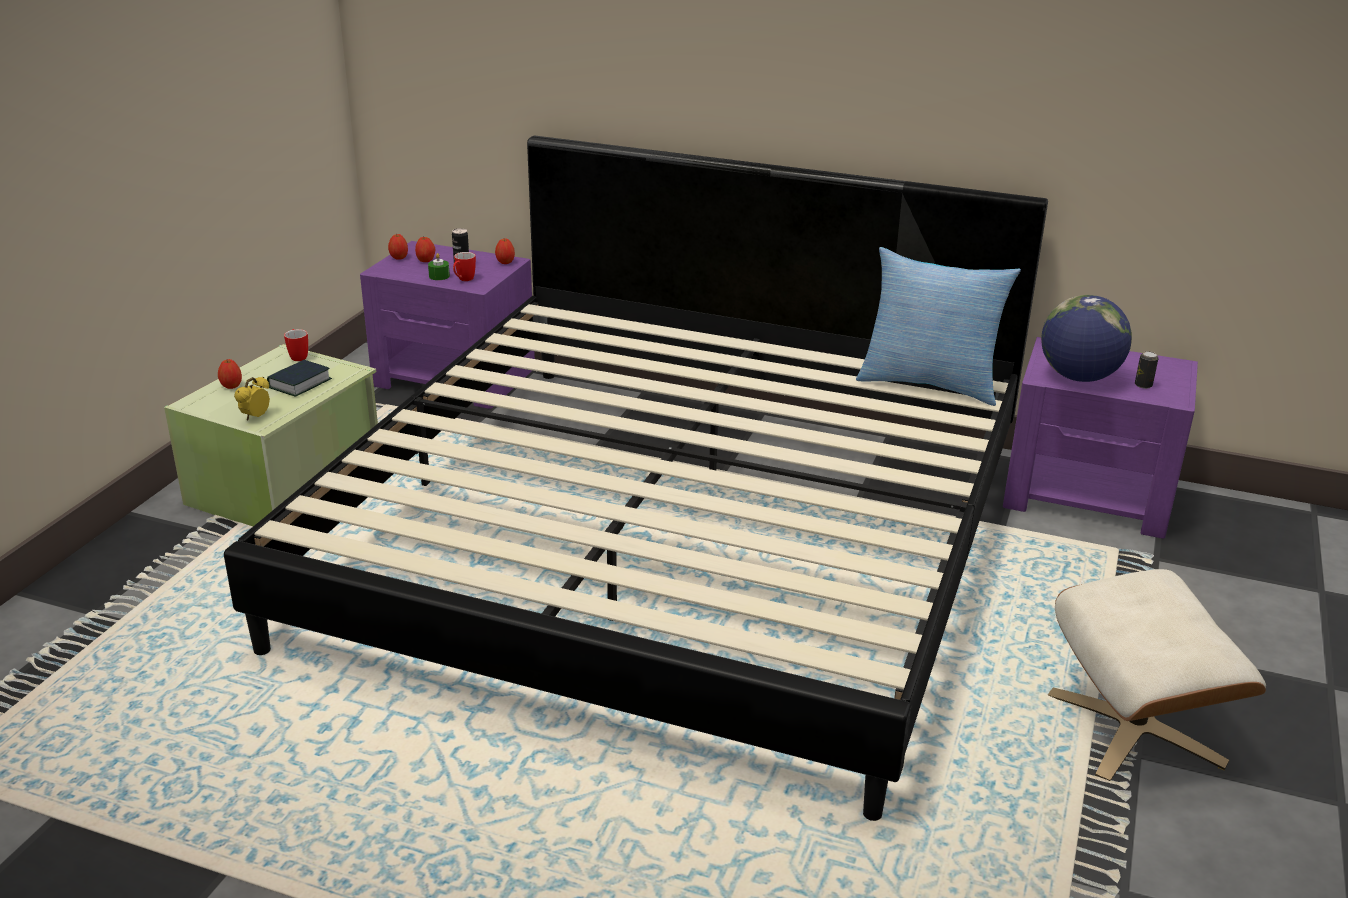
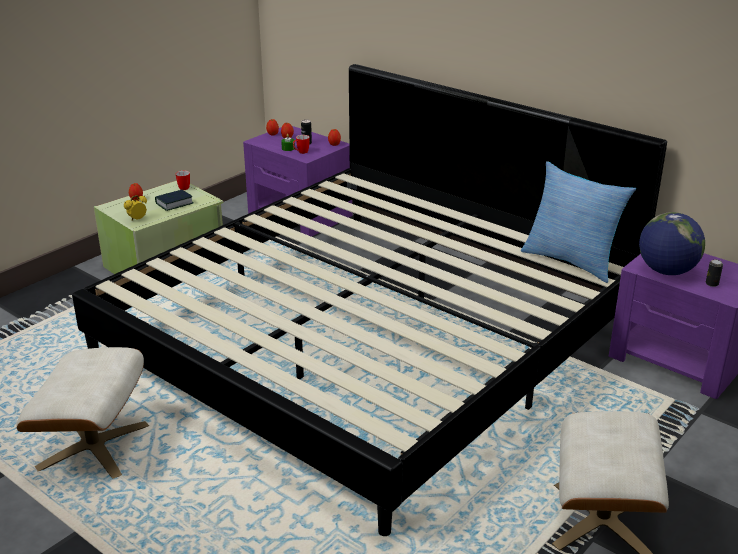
camera: 20 degrees right, 0 degrees up
none -> beige ottoman [17,347,149,479]

